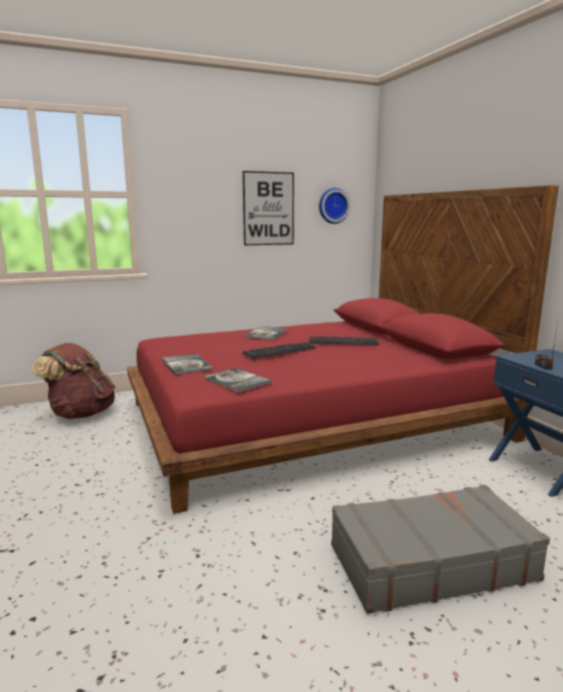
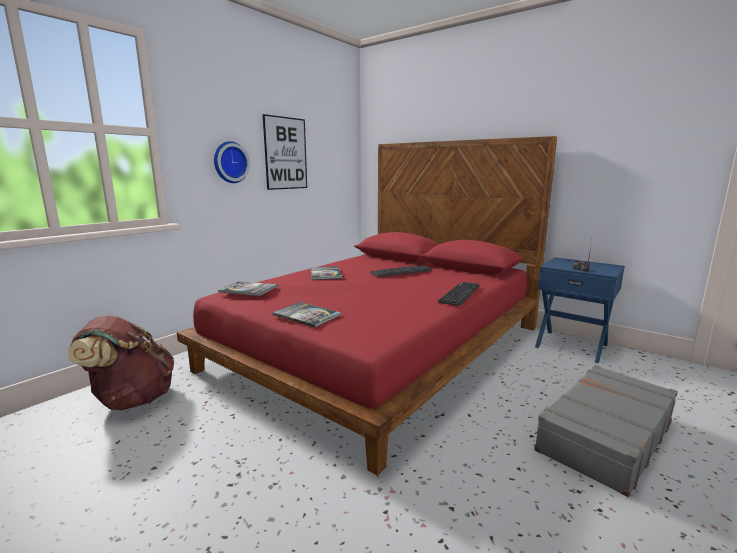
camera: 30 degrees left, 0 degrees up
book [204,368,271,392] -> book moved to [218,281,278,296]
keyboard [242,342,316,359] -> keyboard moved to [438,282,480,306]
wall clock [319,188,350,224] -> wall clock moved to [214,141,250,183]

